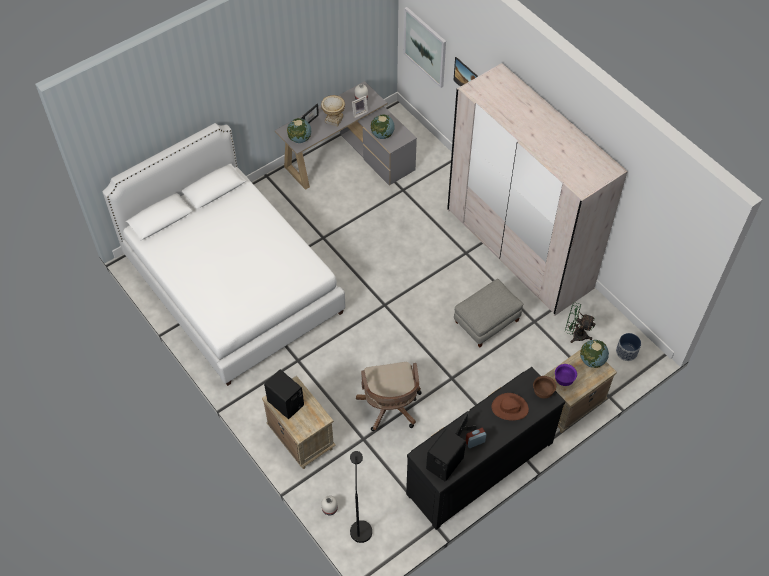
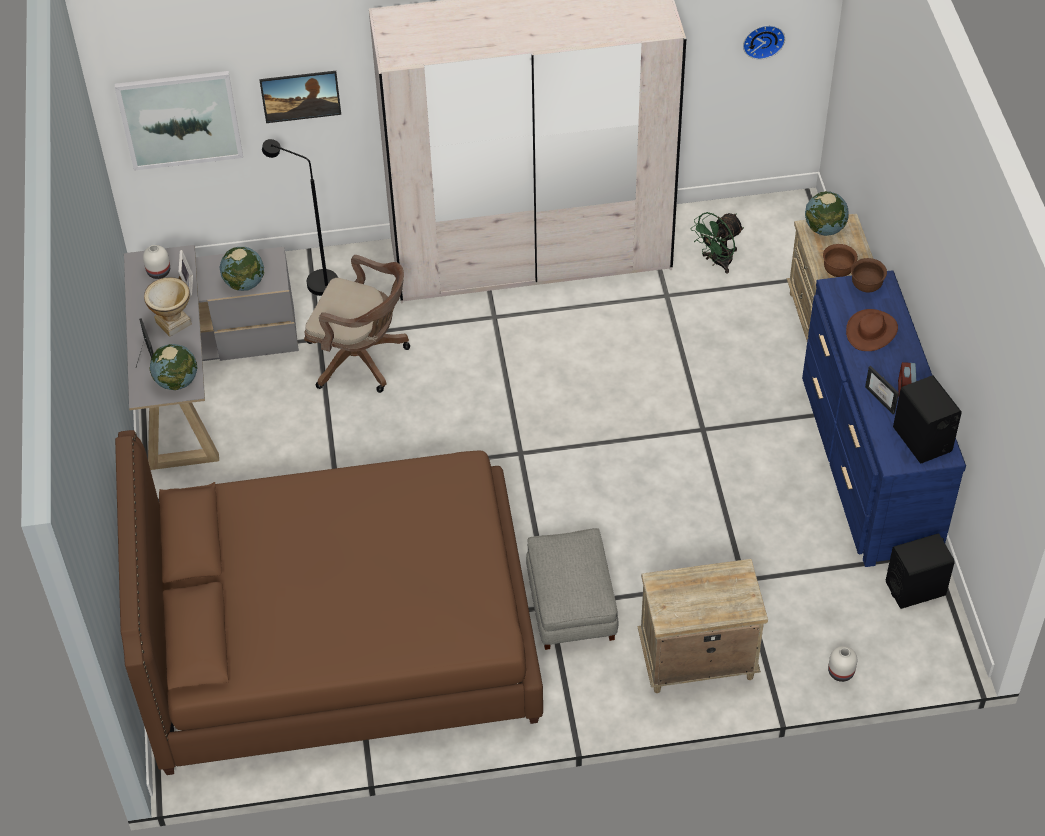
camera: 60 degrees left, 5 degrees down
white bed [102,123,346,386] -> brown bed [115,430,543,775]
black speaker [264,369,304,419] -> black speaker moved to [886,533,955,609]
black floor lamp [350,451,372,543] -> black floor lamp moved to [262,139,338,296]
brown office chair [356,362,422,431] -> brown office chair moved to [304,255,410,393]
black dresser [406,367,565,530] -> blue dresser [802,270,966,567]
grey ottoman [454,279,523,347] -> grey ottoman moved to [526,528,619,650]
purple bowl [555,364,577,386] -> brown bowl [823,244,858,277]
planter [616,333,641,361] -> none
none -> wall clock [743,25,785,59]

